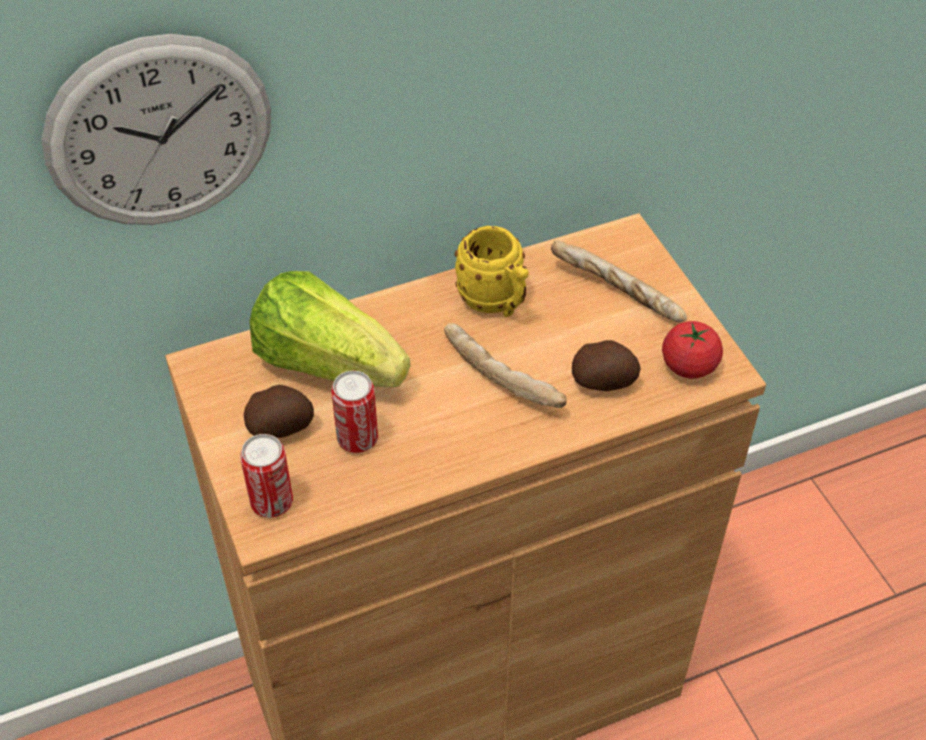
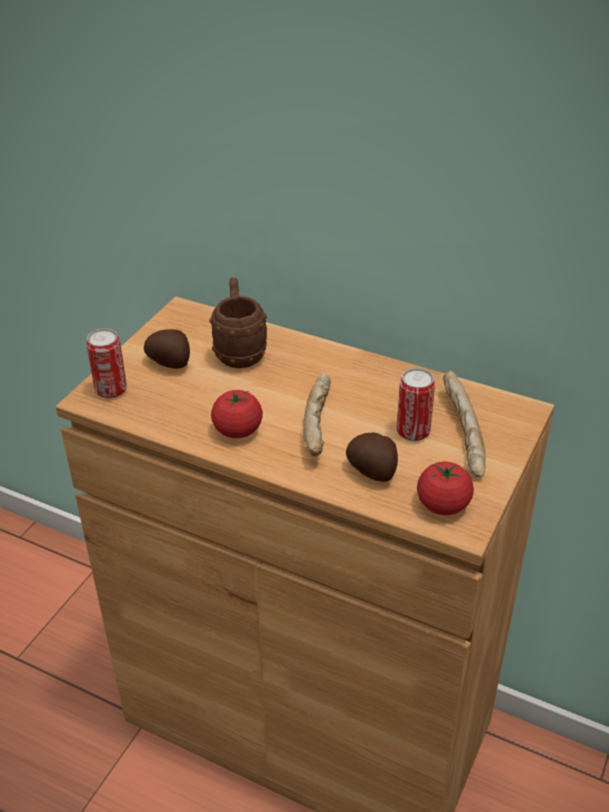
camera: 50 degrees right, 10 degrees down
wall clock [42,34,271,225] -> none
lettuce [249,271,410,387] -> brown mug [210,278,267,368]
can [331,370,378,453] -> can moved to [397,368,435,441]
yellow mug [455,226,529,317] -> none
none -> tomato [211,390,263,438]

